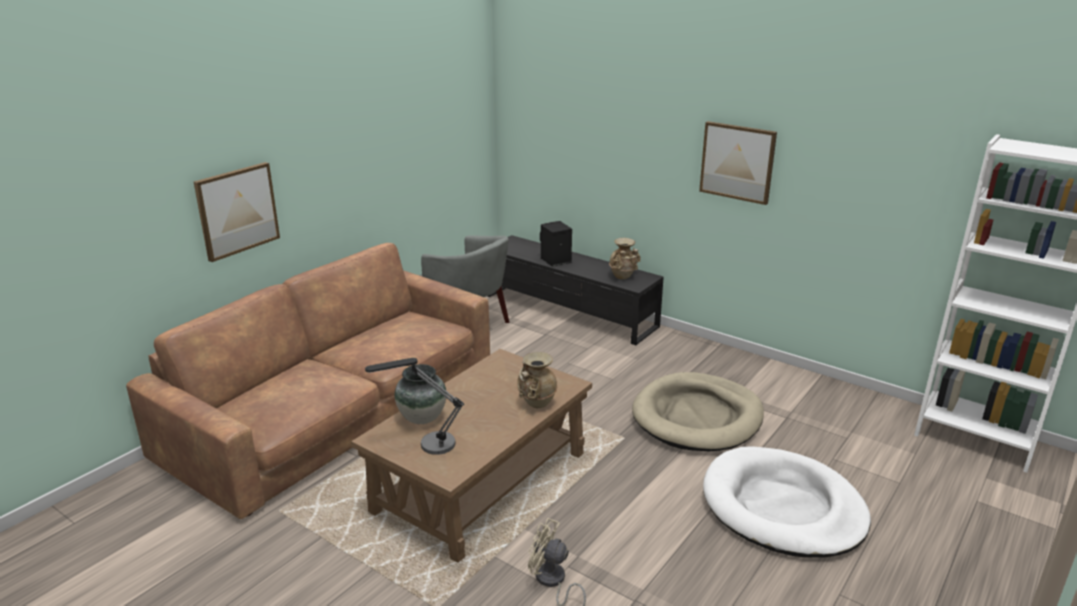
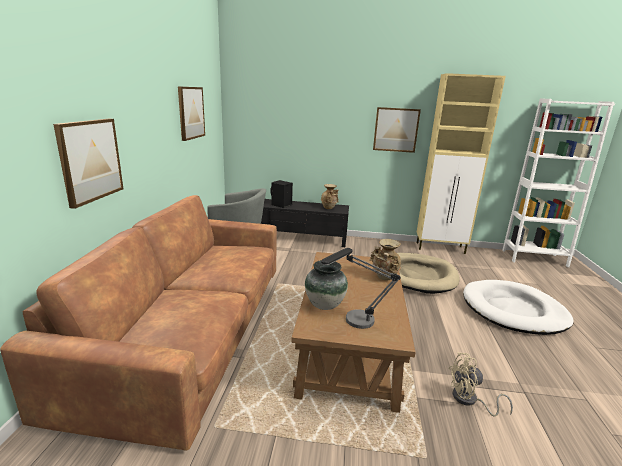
camera: 30 degrees left, 5 degrees down
none -> picture [178,86,205,141]
none -> beige cabinet [417,73,506,254]

